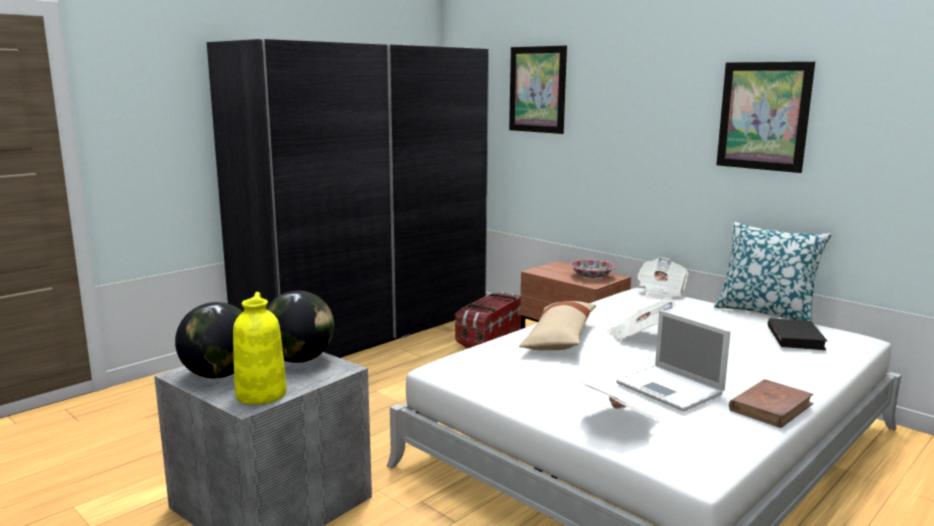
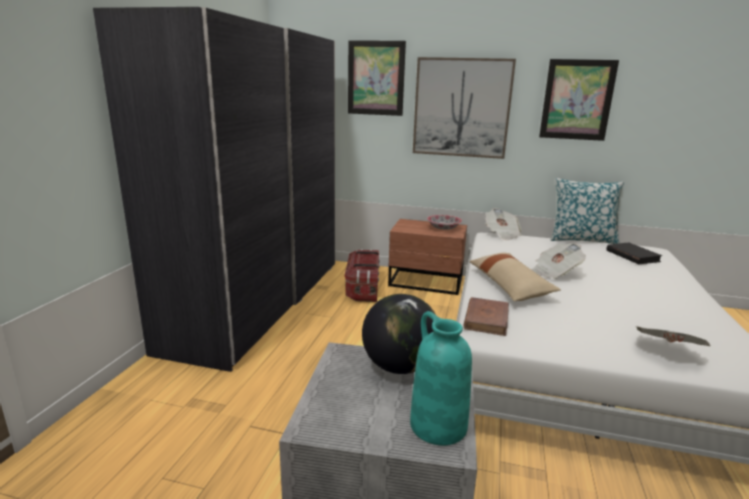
camera: 30 degrees left, 5 degrees up
globe [175,302,243,378] -> none
yellow vase [233,292,286,405] -> turquoise vase [410,311,472,445]
laptop [616,310,730,412] -> none
brown book [729,379,813,428] -> brown book moved to [463,297,509,336]
none -> picture [413,57,516,159]

